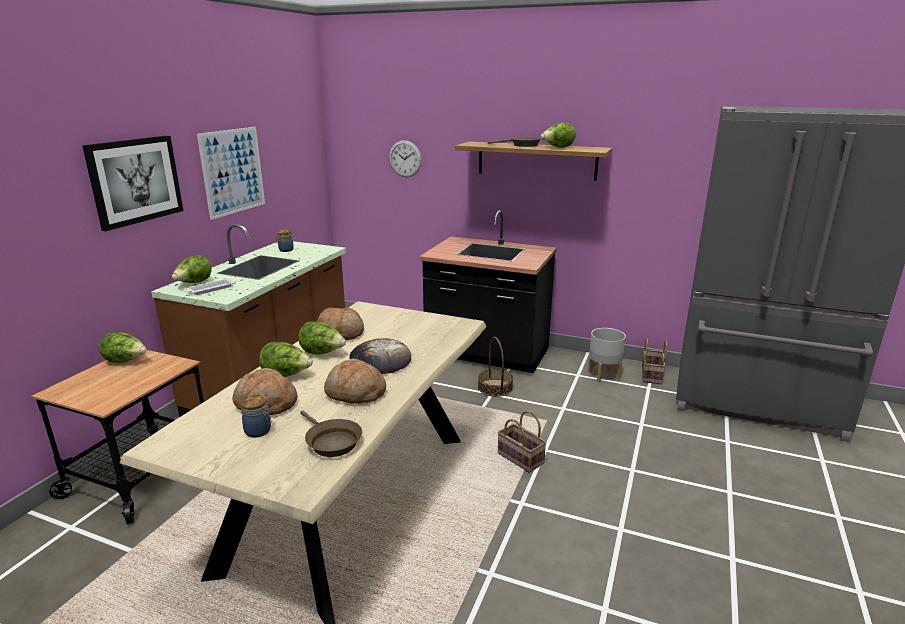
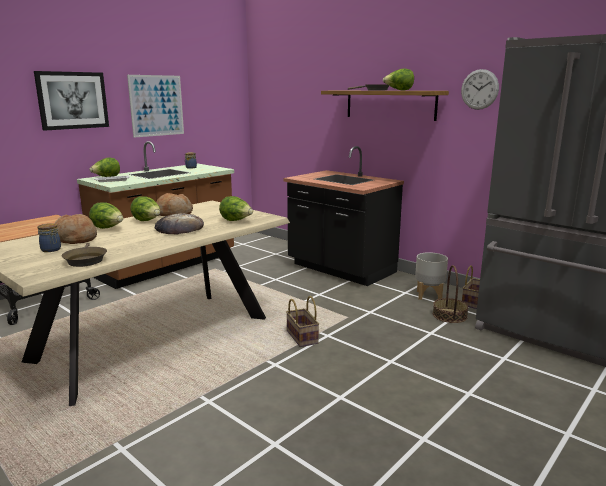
camera: 20 degrees right, 5 degrees down
lettuce [99,332,147,363] -> lettuce moved to [219,196,253,221]
bread [324,359,386,404] -> none
wall clock [389,140,422,177] -> wall clock moved to [461,69,499,110]
basket [478,337,513,397] -> basket moved to [433,265,469,323]

